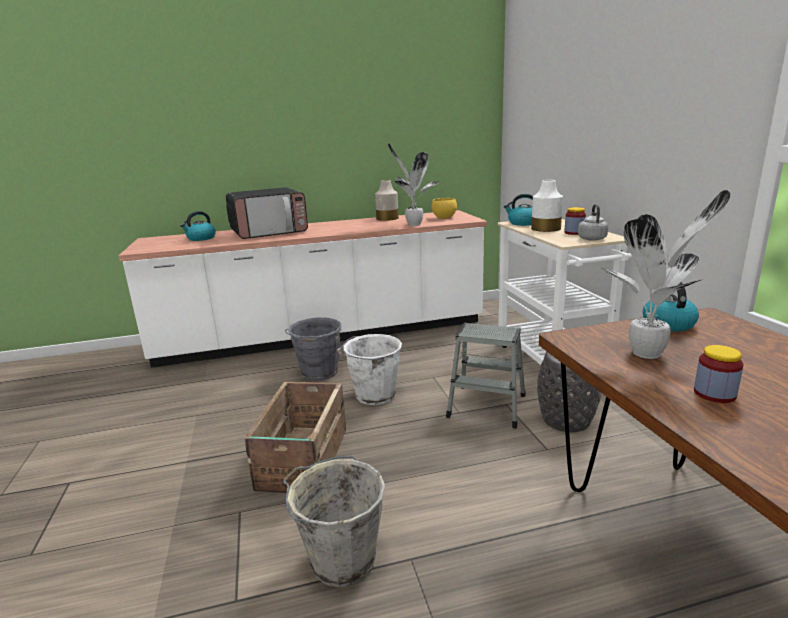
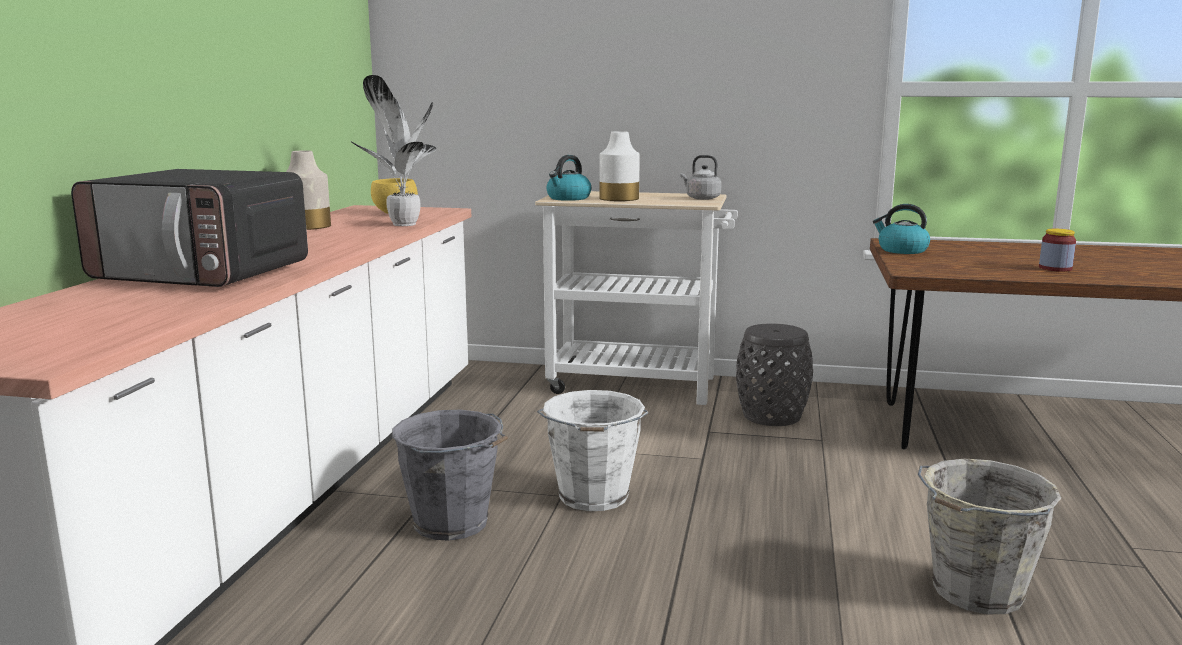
camera: 65 degrees left, 5 degrees down
kettle [180,211,216,241] -> none
microwave [226,187,308,239] -> microwave turned 105 degrees clockwise [71,169,308,287]
crate [244,382,346,493] -> none
grey step ladder [446,322,526,429] -> none
jar [565,207,586,235] -> none
potted plant [601,190,730,359] -> none

